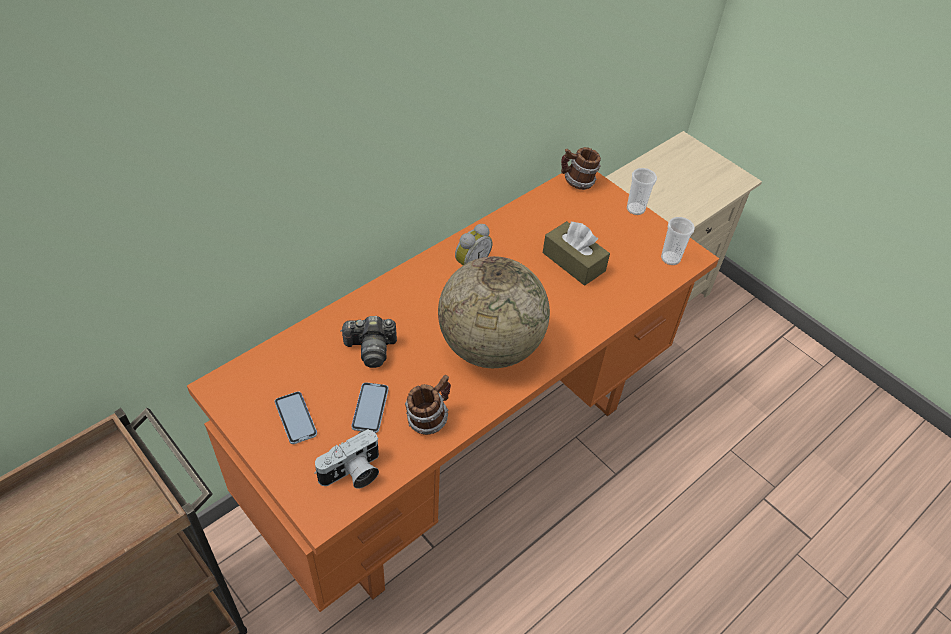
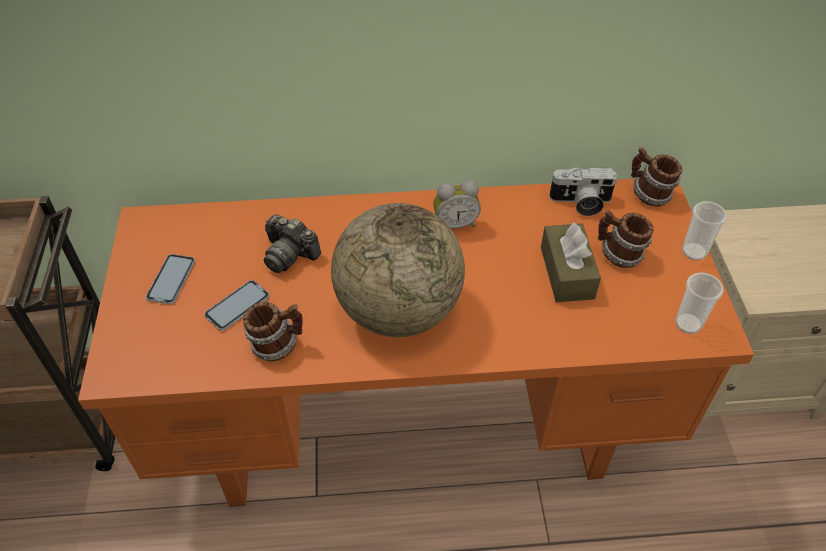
camera: 40 degrees right, 0 degrees up
camera [314,429,379,489] -> camera moved to [549,167,617,216]
none -> mug [598,210,653,268]

